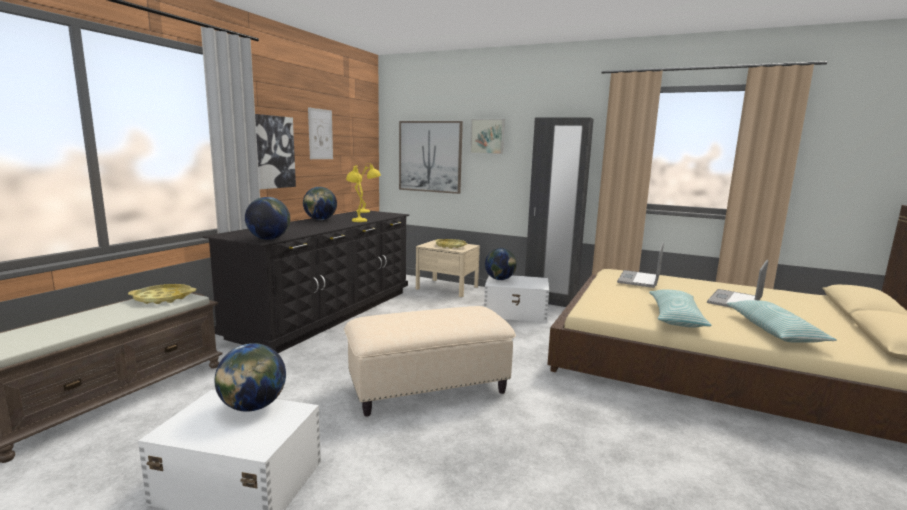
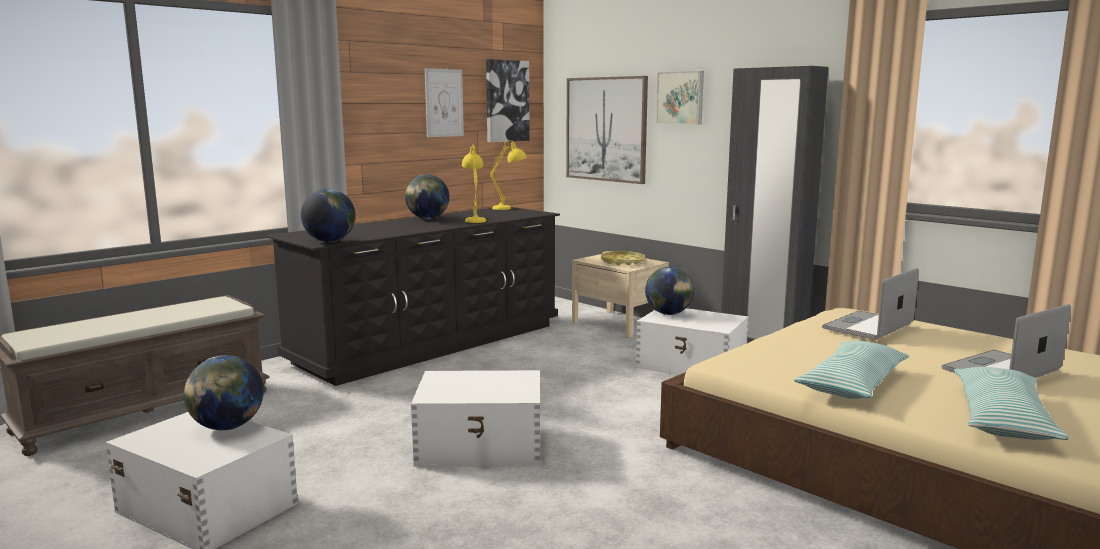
camera: 20 degrees right, 0 degrees up
yellow tray [128,284,196,304] -> none
picture [255,114,296,189] -> picture moved to [486,59,530,142]
beige ottoman [344,306,516,417] -> white storage box [411,370,540,467]

